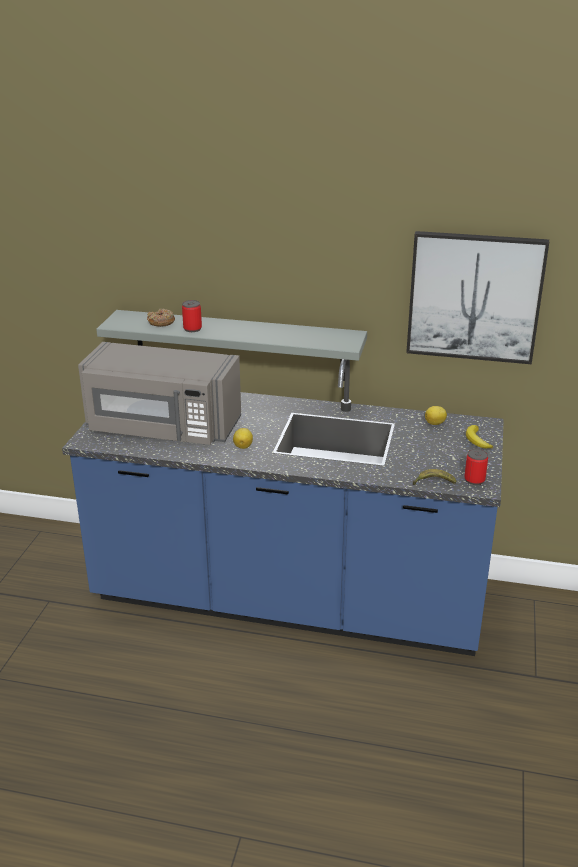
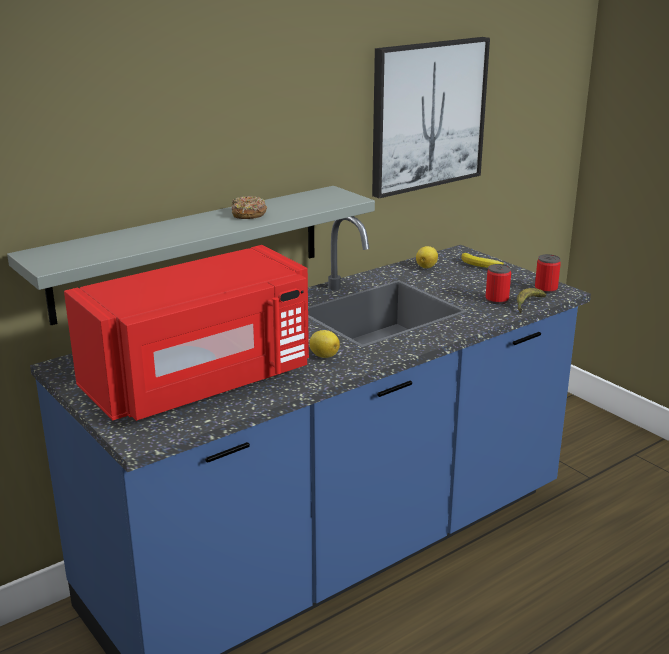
camera: 50 degrees left, 5 degrees down
grey microwave [78,342,241,445] -> red microwave [64,245,309,421]
donut [147,309,175,327] -> donut moved to [231,196,267,219]
can [182,300,202,332] -> can moved to [486,264,511,304]

